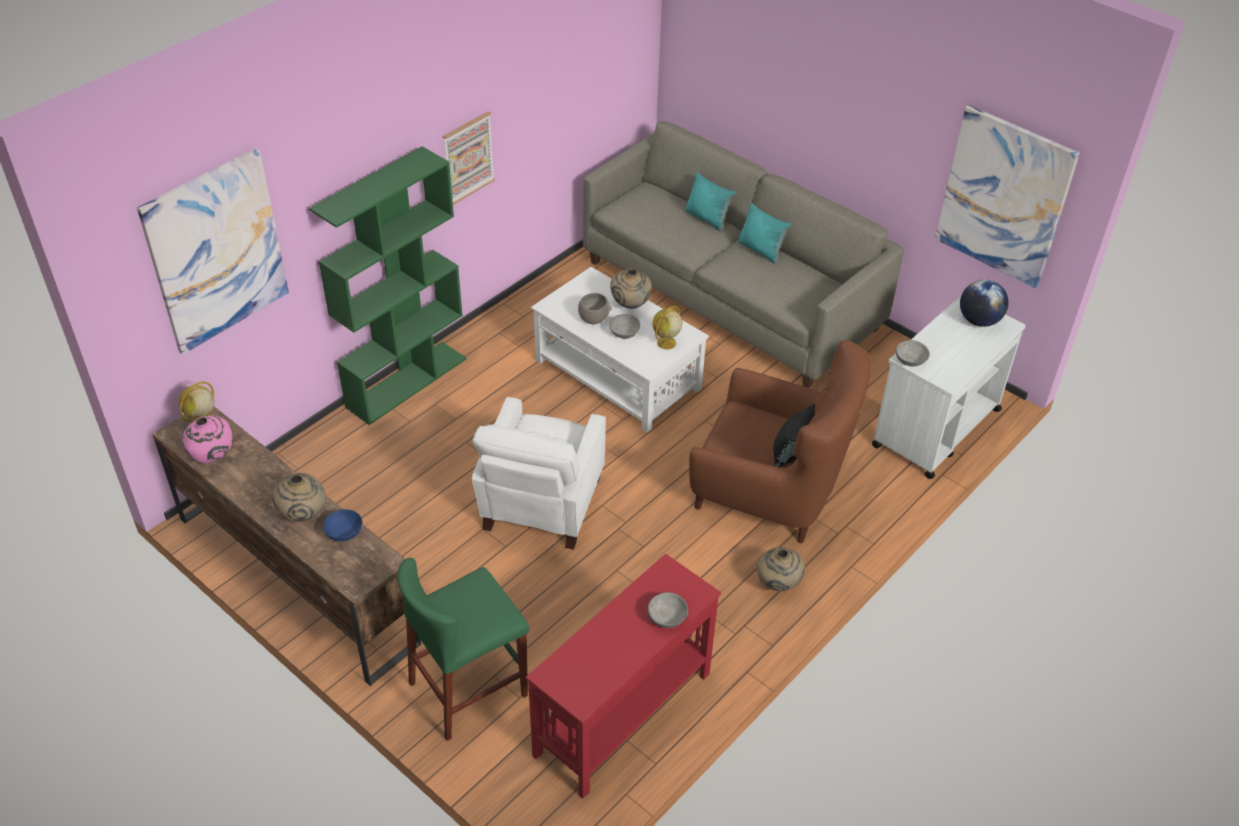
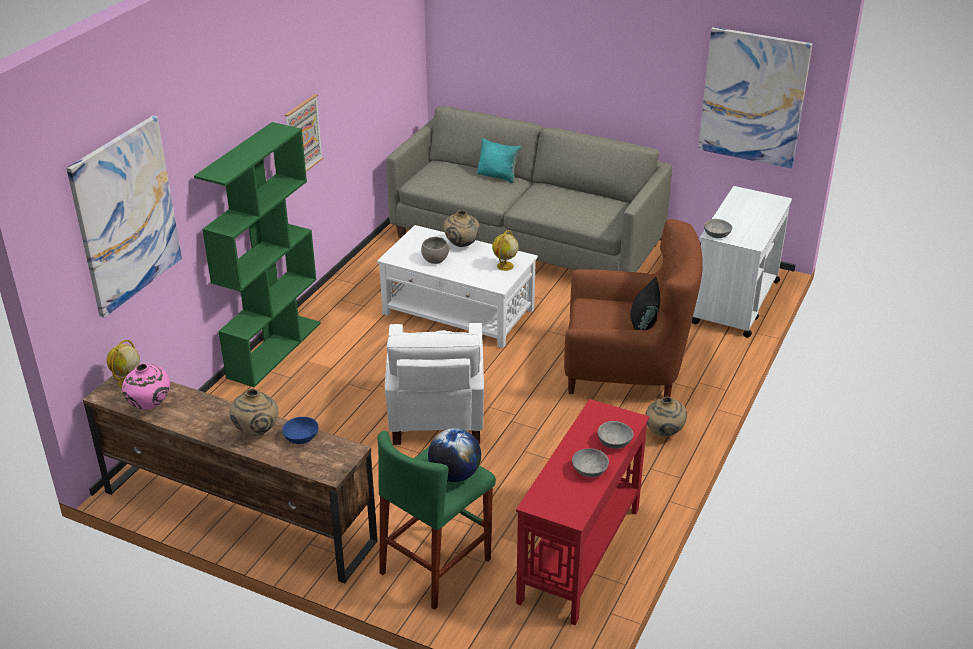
camera: 15 degrees left, 10 degrees down
grey bowl [609,314,640,339] -> grey bowl moved to [572,449,609,477]
turquoise pillow [738,203,791,264] -> none
globe [960,279,1009,327] -> globe moved to [428,428,481,482]

